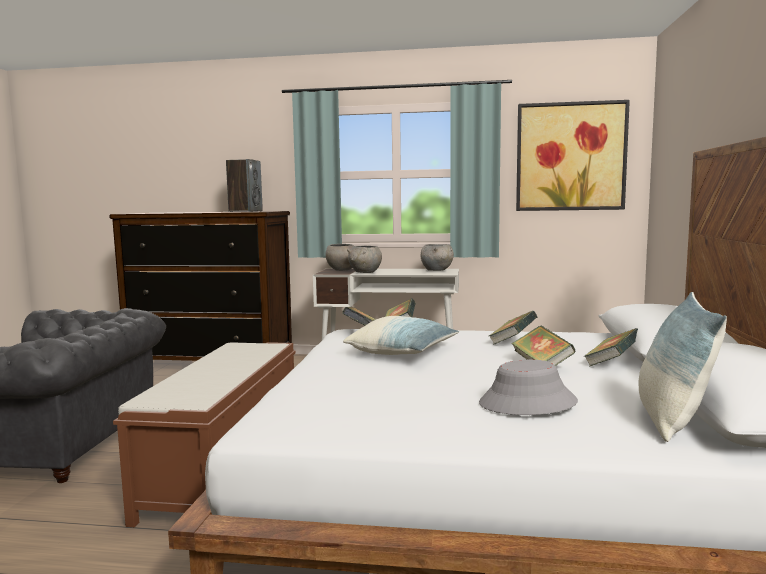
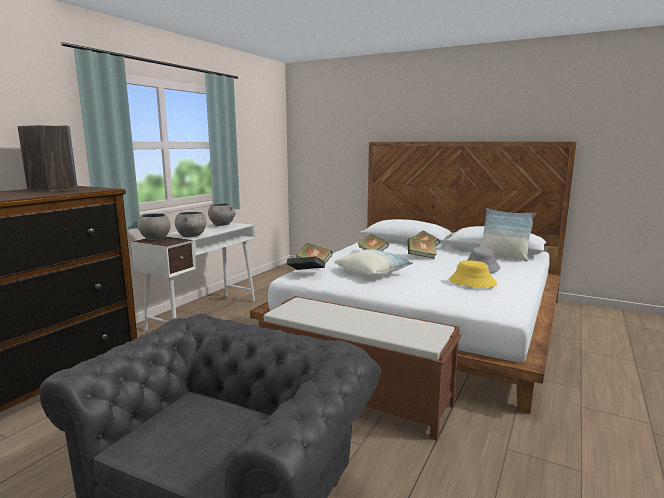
camera: 70 degrees left, 5 degrees up
picture [516,100,630,211] -> none
none -> yellow hat [449,261,497,288]

